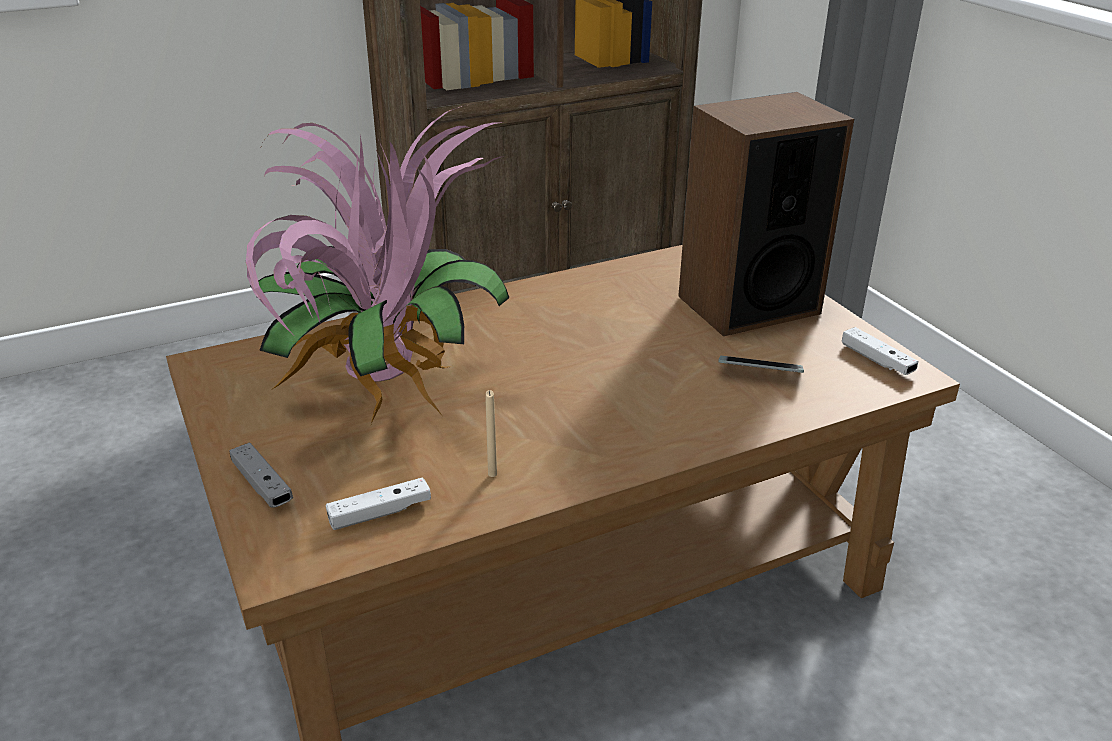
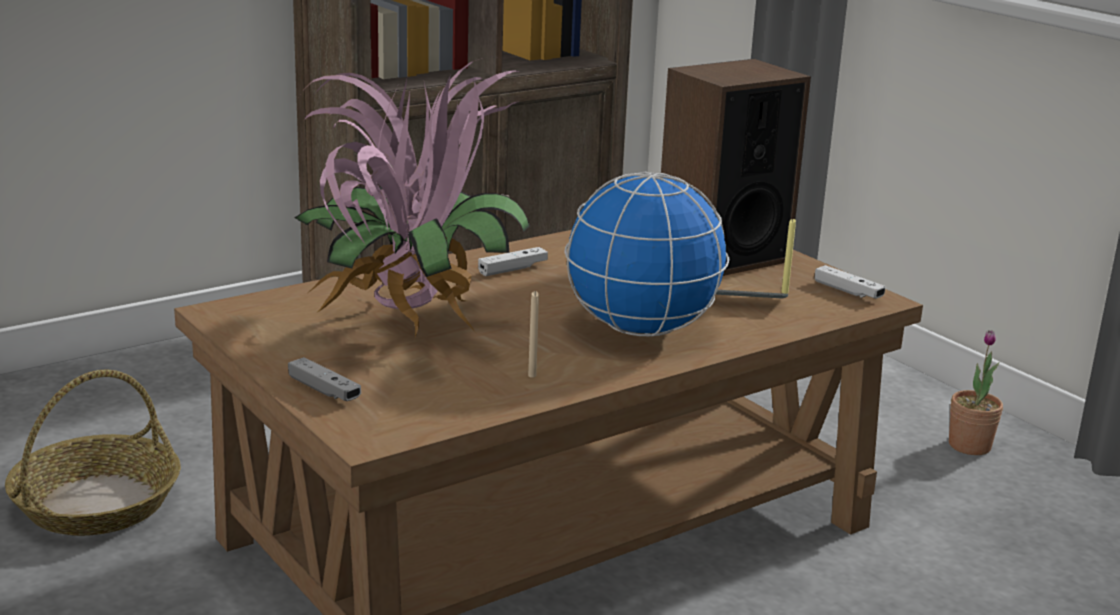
camera: 10 degrees left, 10 degrees down
white game controller [326,477,431,530] -> white game controller moved to [478,247,548,276]
none -> basket [5,370,181,536]
none -> globe [565,172,729,336]
none -> yellow candle [781,219,796,294]
none -> potted plant [949,330,1003,455]

